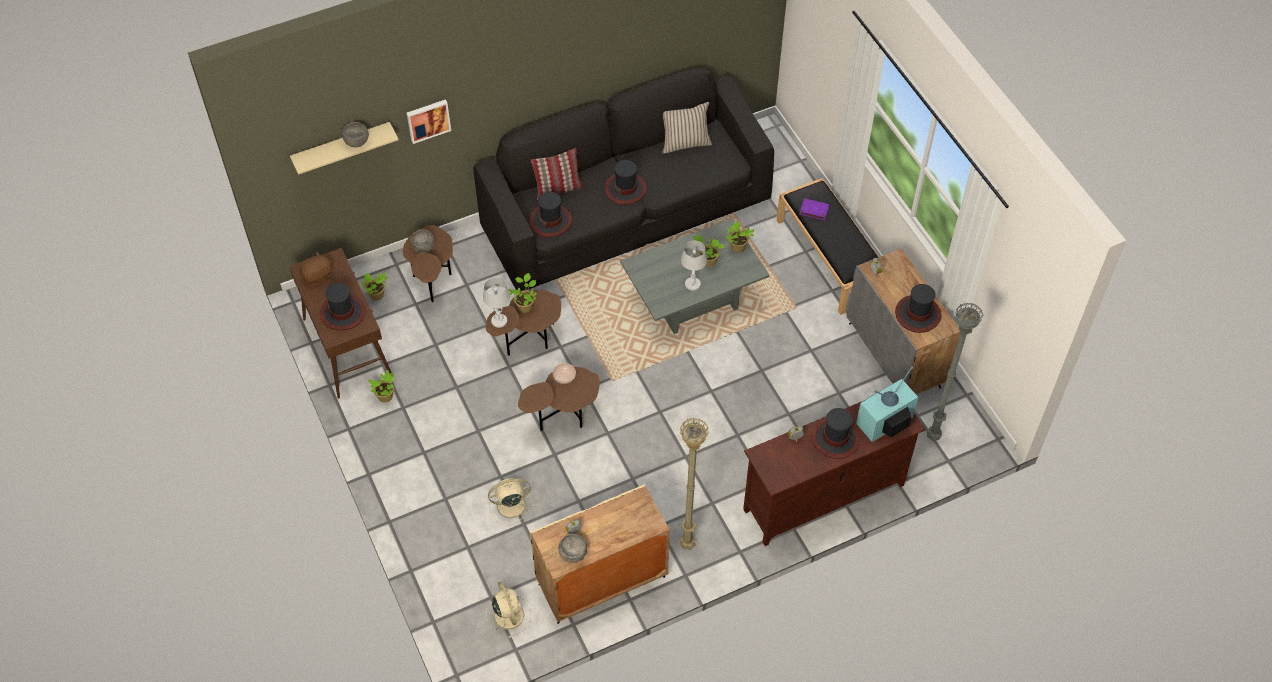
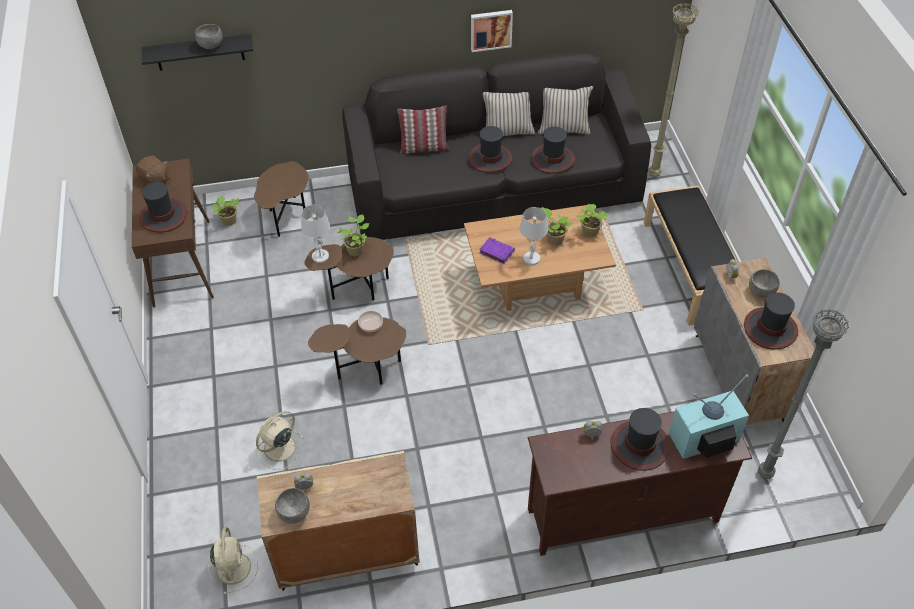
camera: 15 degrees right, 5 degrees down
beige shelf [290,122,399,175] -> black shelf [142,34,253,71]
brown plush toy [299,252,333,286] -> brown plush toy turned 60 degrees clockwise [136,155,170,184]
potted plant [368,370,394,402] -> none
picture [407,99,451,144] -> picture moved to [471,10,513,52]
grey bowl [410,230,435,253] -> grey bowl moved to [749,269,779,298]
beige fan [488,478,535,525] -> beige fan turned 45 degrees counterclockwise [256,411,304,470]
hat [529,192,572,237] -> hat moved to [531,127,575,174]
grey coffee table [620,219,769,334] -> brown coffee table [464,204,616,311]
beige floor lamp [680,417,709,550] -> beige floor lamp moved to [648,3,699,178]
purple book [800,198,830,220] -> purple book moved to [479,237,515,264]
none -> beige pillow [483,92,535,136]

